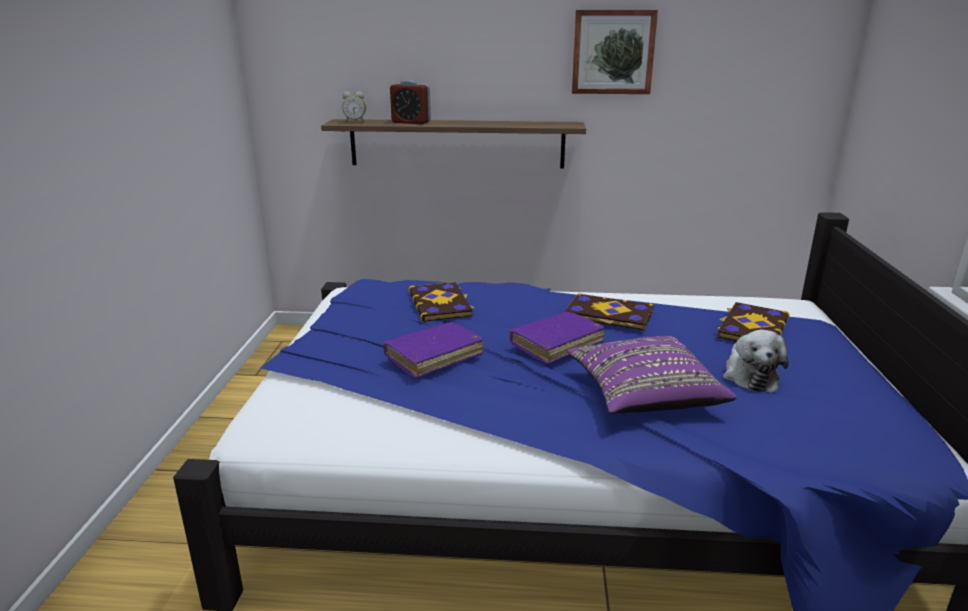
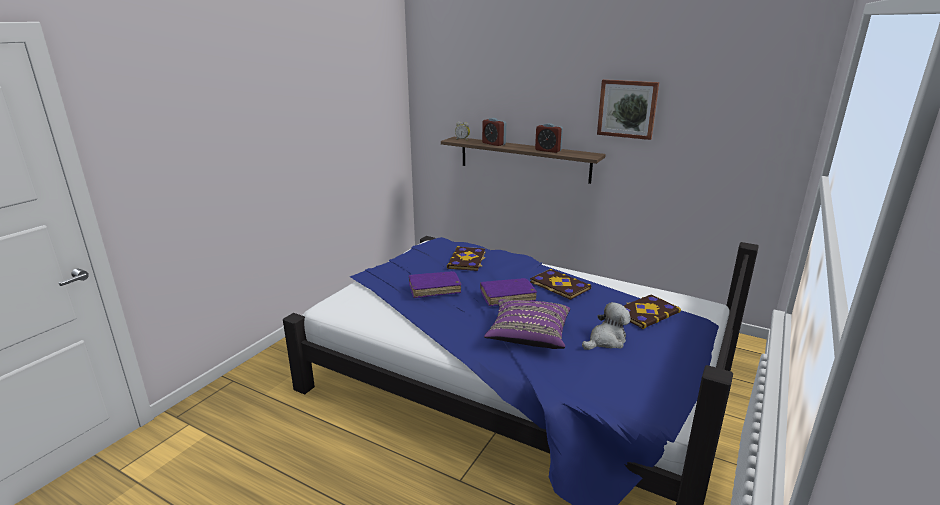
camera: 25 degrees right, 0 degrees up
plush toy [723,330,789,393] -> plush toy turned 150 degrees counterclockwise [582,302,631,350]
none -> alarm clock [535,123,563,153]

